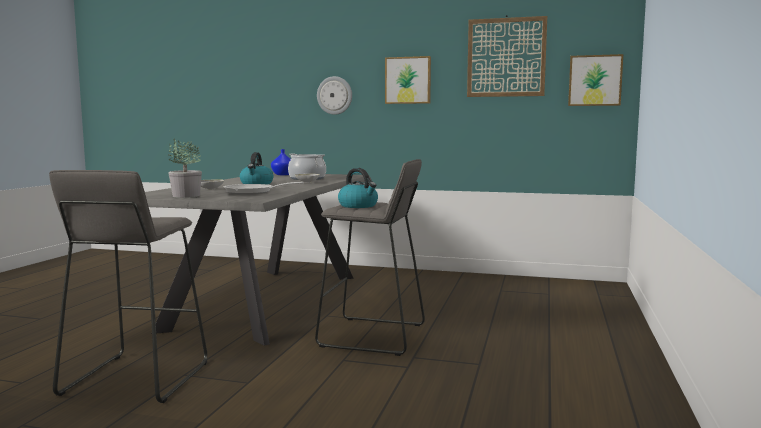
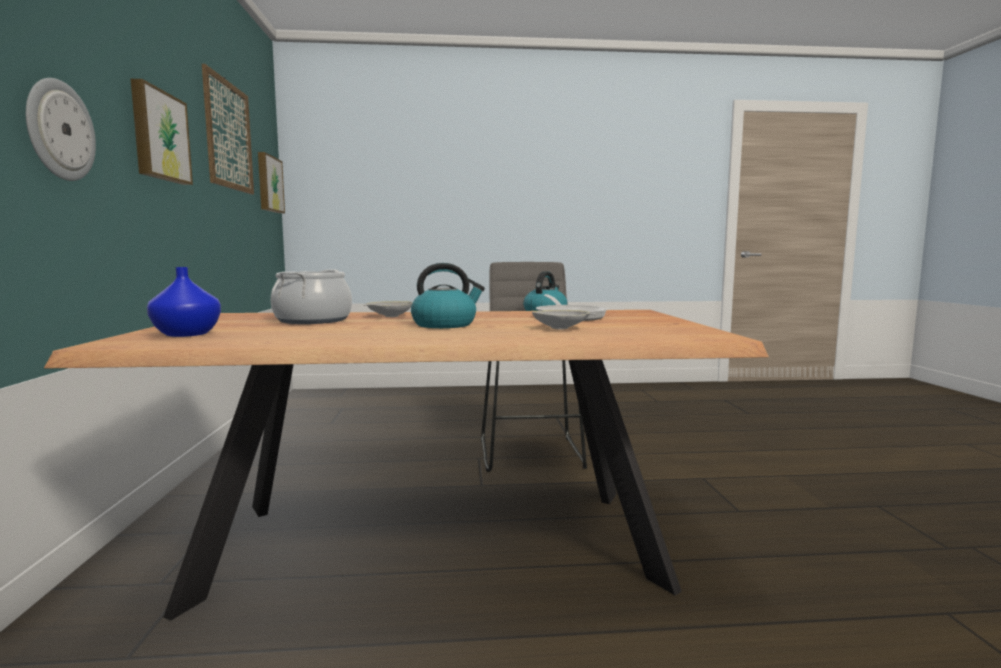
camera: 110 degrees left, 0 degrees up
grey stool [49,170,207,403] -> none
grey dining table [145,173,372,346] -> brown dining table [44,310,769,621]
potted plant [169,138,202,198] -> none

